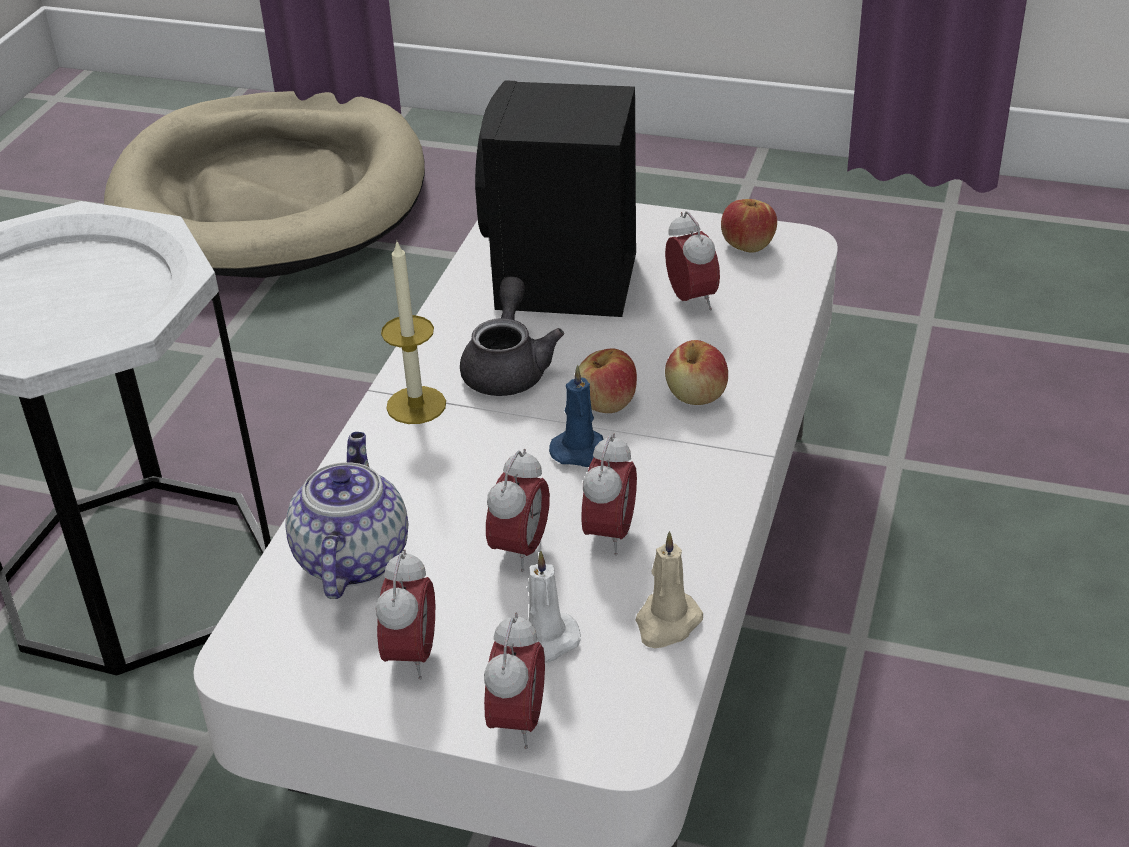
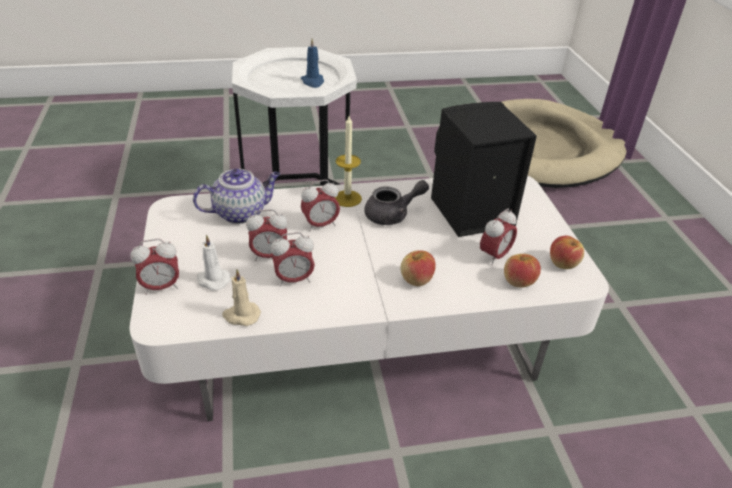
camera: 60 degrees right, 0 degrees up
alarm clock [376,549,435,680] -> alarm clock moved to [301,180,340,231]
blue candle [549,365,604,467] -> blue candle moved to [301,39,324,88]
apple [579,348,637,413] -> apple moved to [504,254,541,287]

